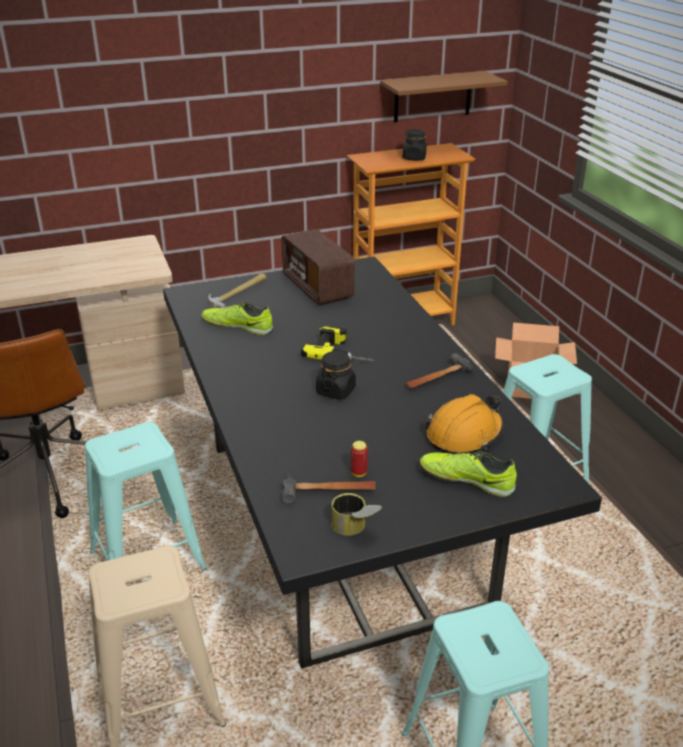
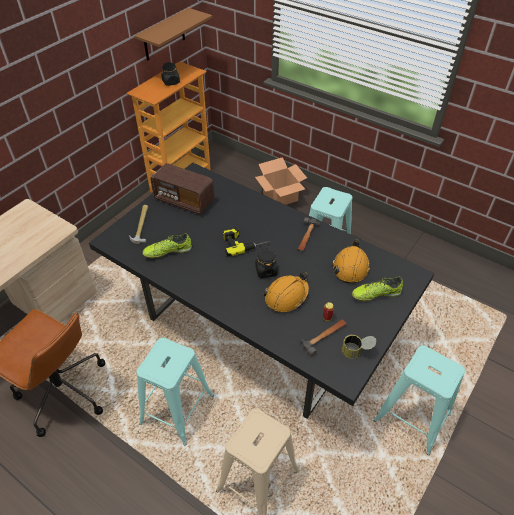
camera: 35 degrees left, 15 degrees up
none -> orange hard hat [263,272,310,312]

